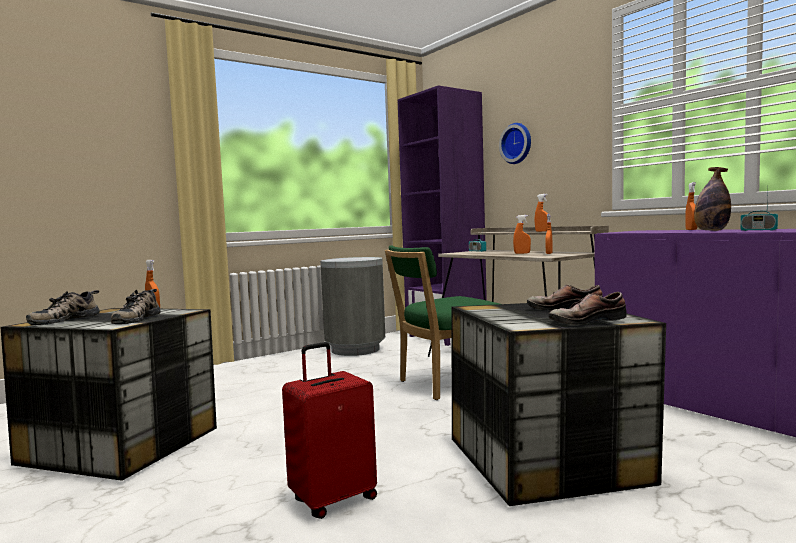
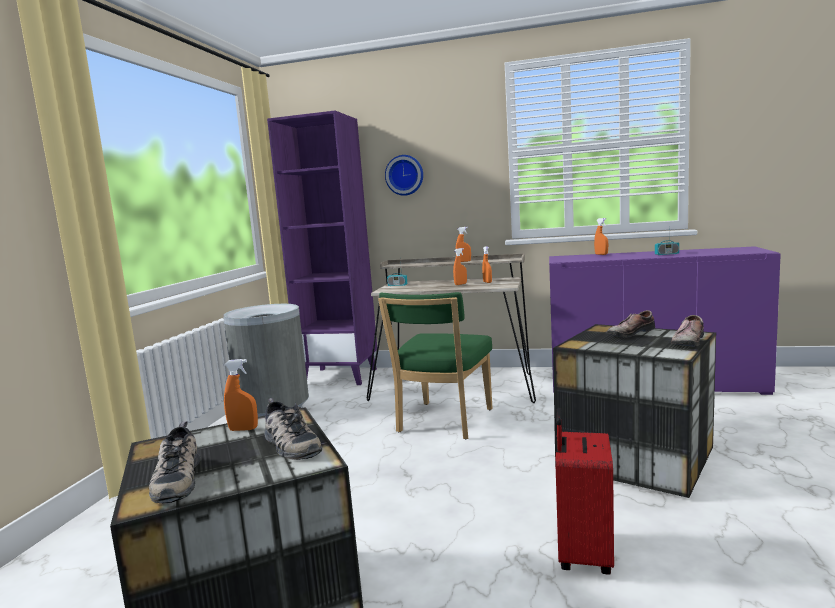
camera: 40 degrees left, 5 degrees up
bottle [694,167,731,231] -> none

